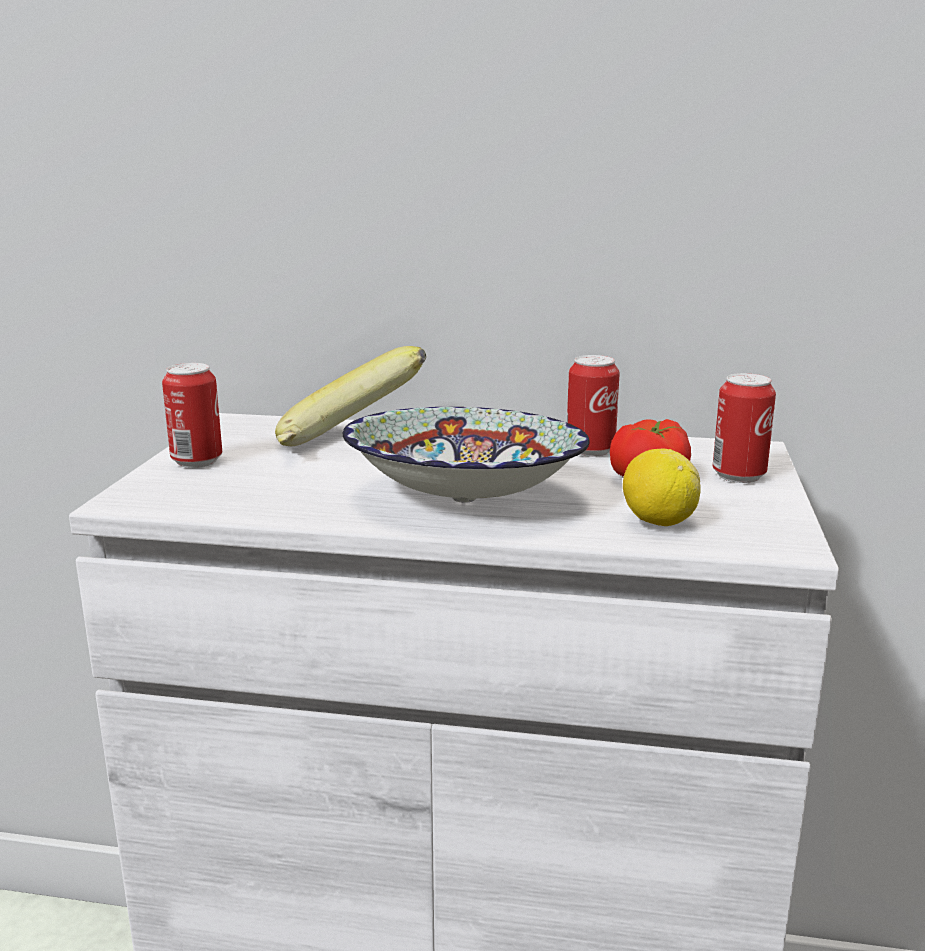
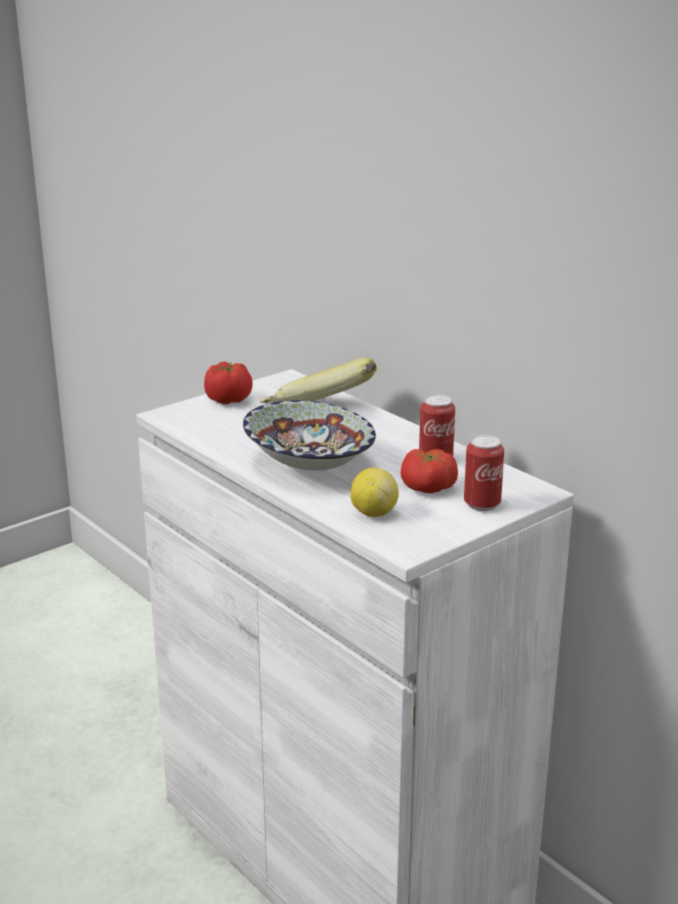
camera: 40 degrees right, 5 degrees up
can [162,363,222,468] -> tomato [204,362,253,404]

